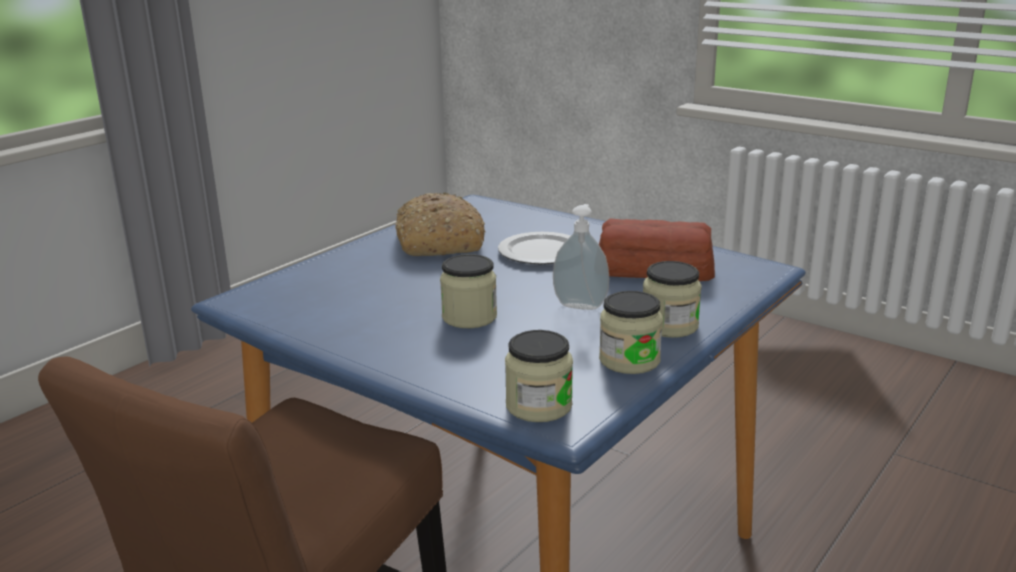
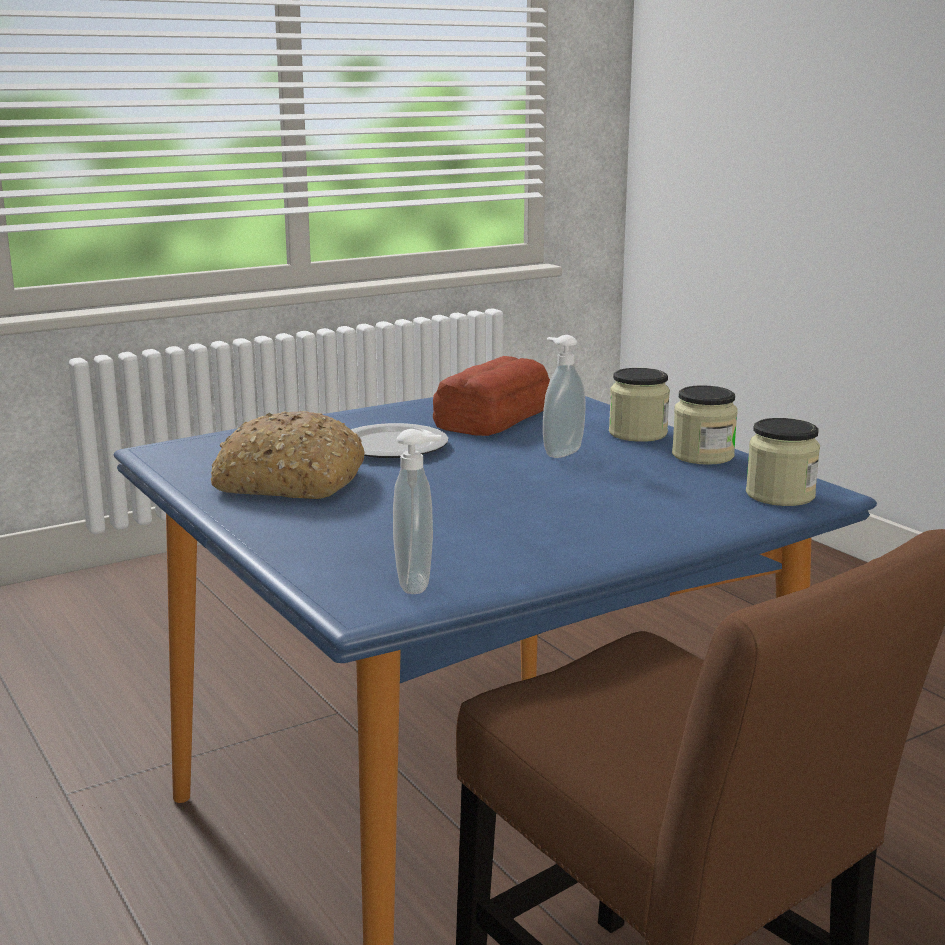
camera: 70 degrees left, 5 degrees down
jar [440,254,497,328] -> none
none -> soap dispenser [393,429,441,594]

